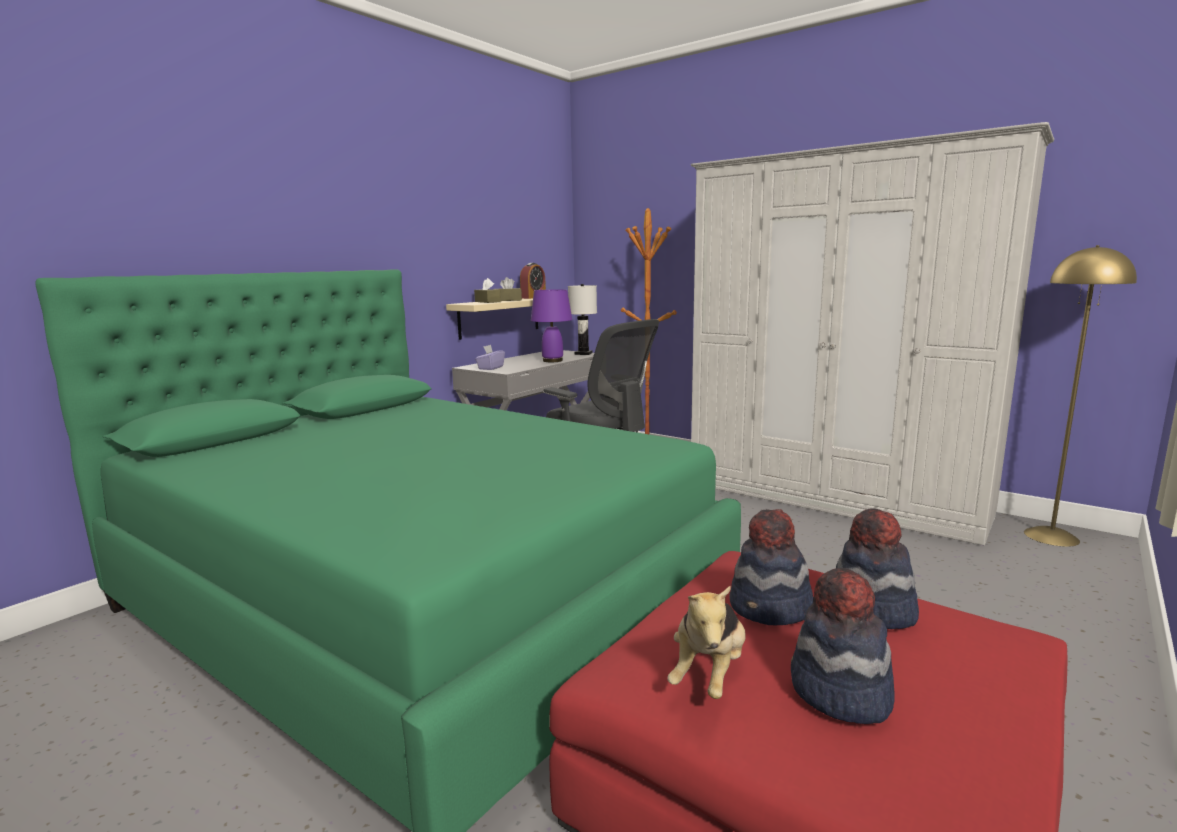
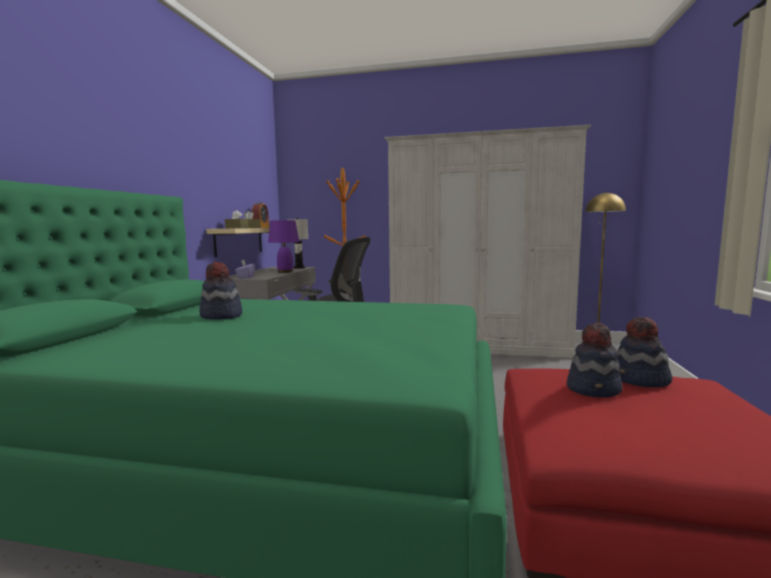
camera: 25 degrees left, 5 degrees down
plush toy [667,585,746,699] -> none
hat [791,568,895,724] -> hat moved to [199,262,242,320]

